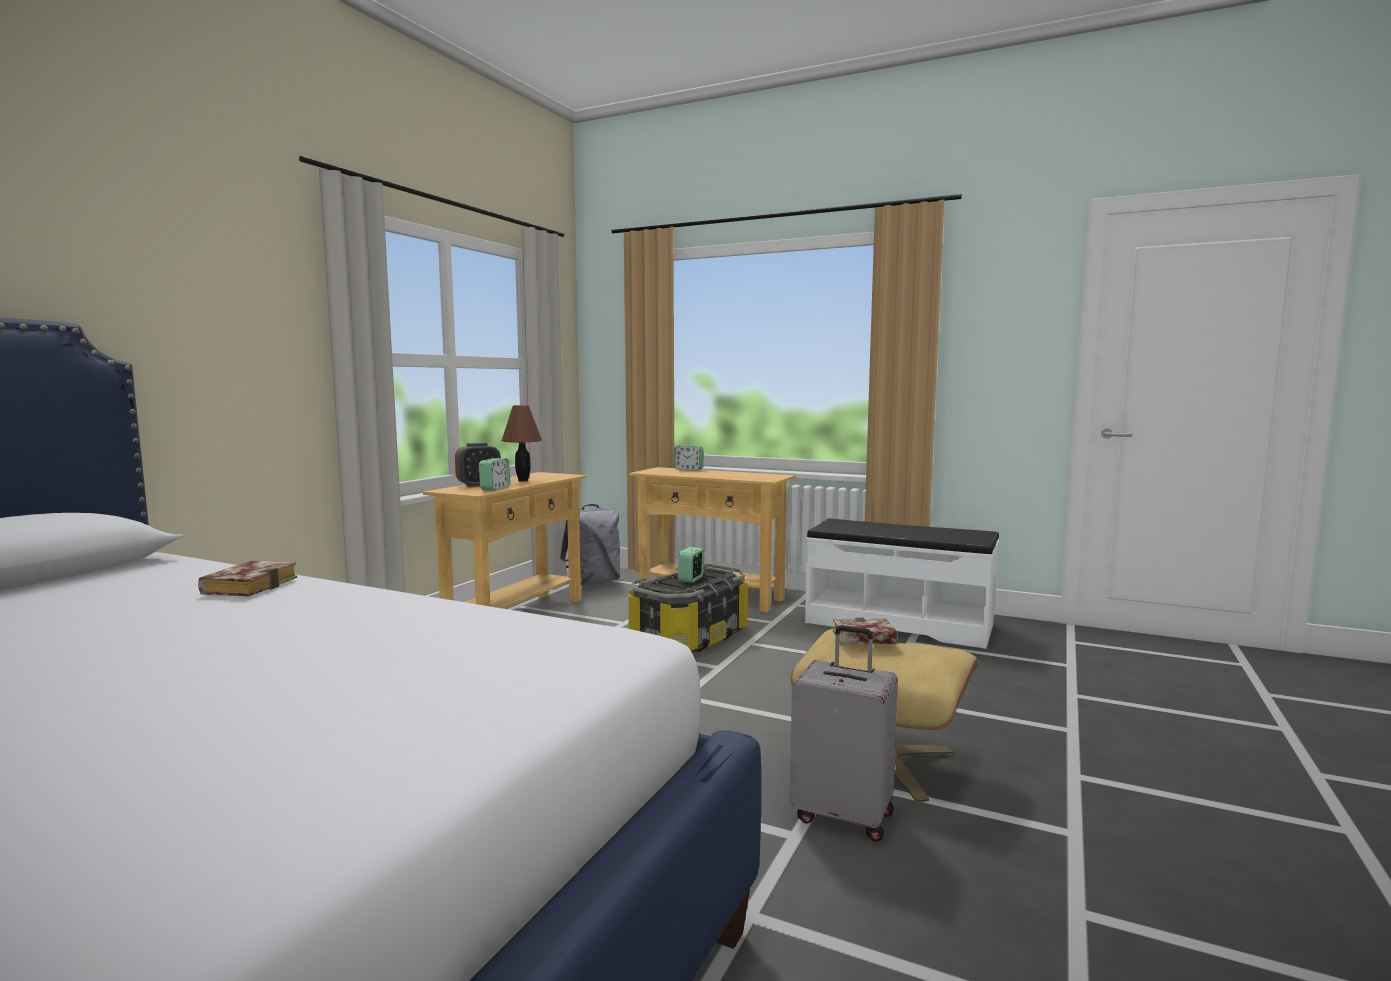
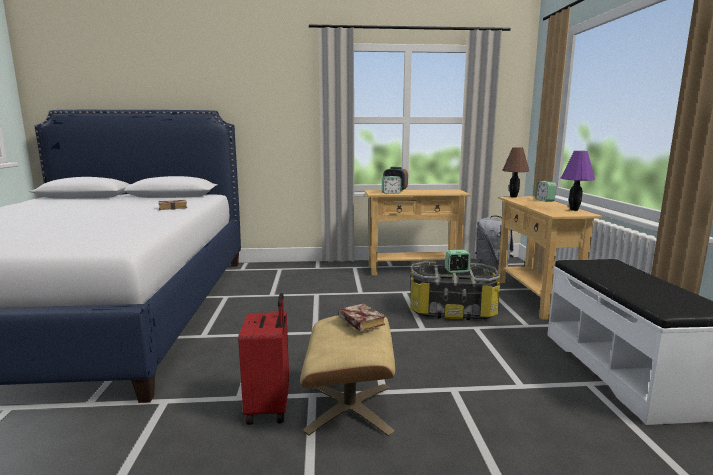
camera: 60 degrees right, 5 degrees up
brown table lamp [502,405,542,481] -> brown table lamp moved to [502,147,529,198]
grey suitcase [790,625,898,842] -> red suitcase [238,293,289,425]
none -> purple table lamp [561,151,595,211]

